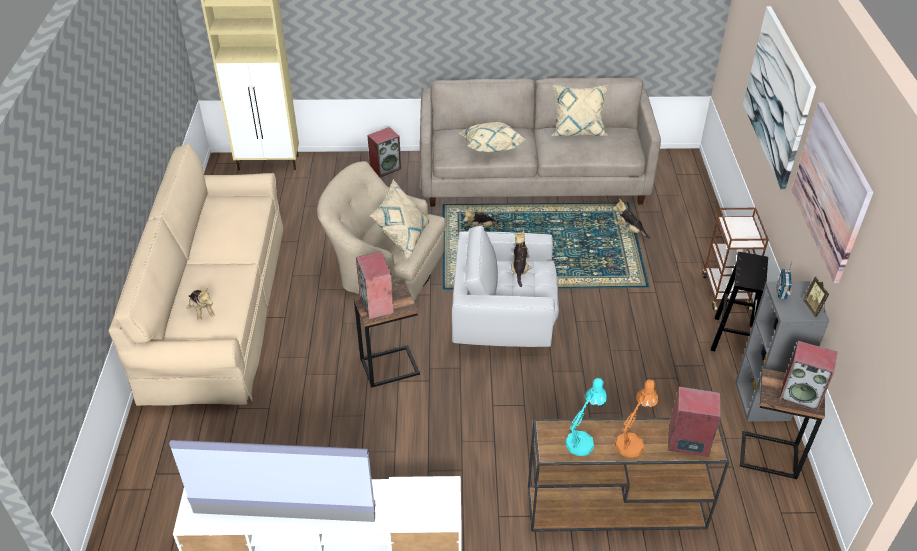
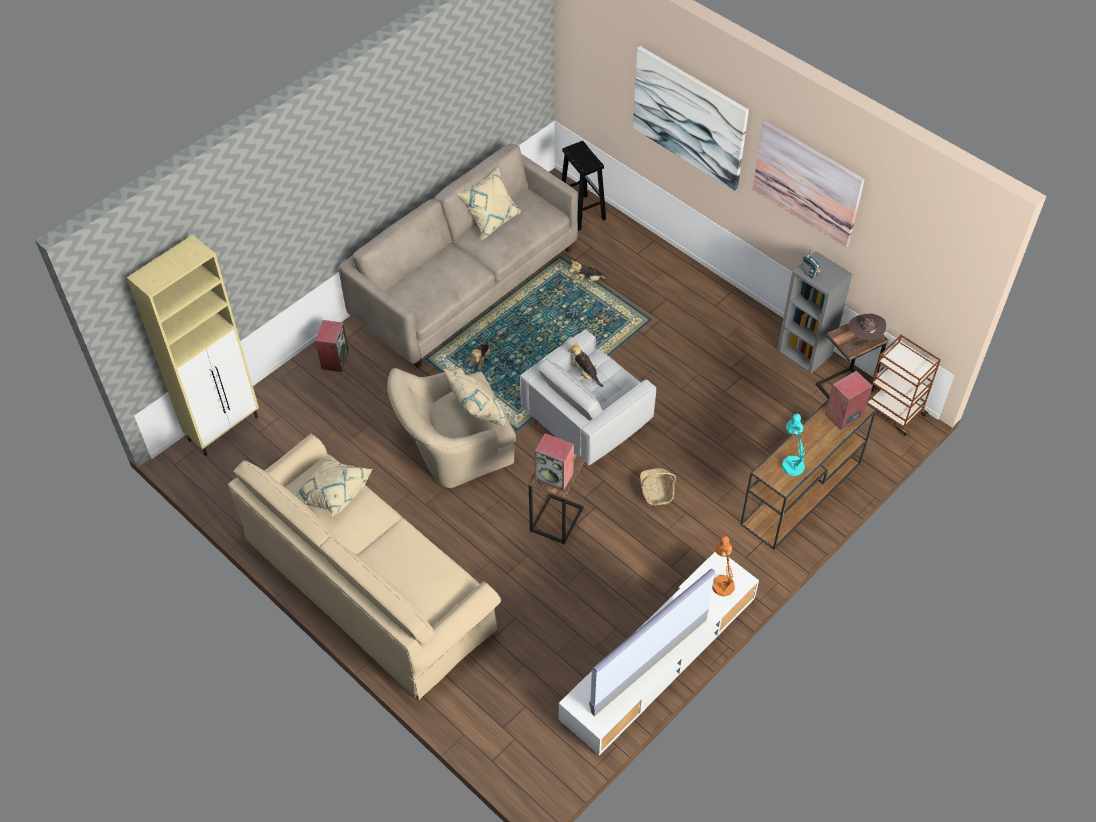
camera: 45 degrees left, 10 degrees up
plush toy [186,288,215,320] -> none
beige pillow [458,122,526,152] -> beige pillow moved to [295,457,372,516]
orange table lamp [615,379,658,458] -> orange table lamp moved to [712,536,735,596]
brown cart [702,208,769,311] -> brown cart moved to [868,335,941,436]
black stool [711,252,768,351] -> black stool moved to [561,141,606,231]
speaker [779,341,838,412] -> brown hat [849,314,886,340]
picture frame [803,276,829,317] -> none
none -> basket [640,468,676,506]

